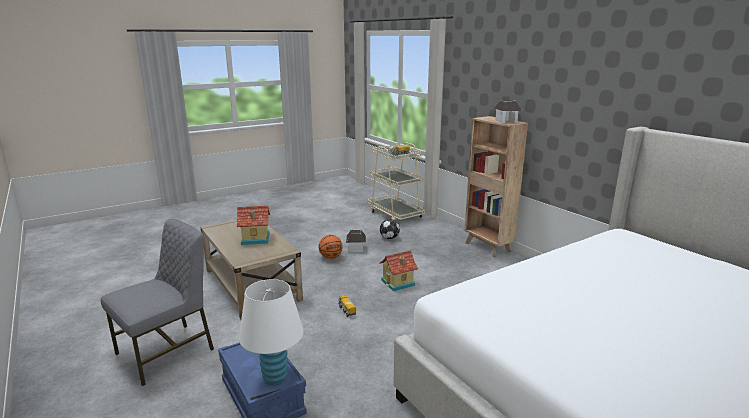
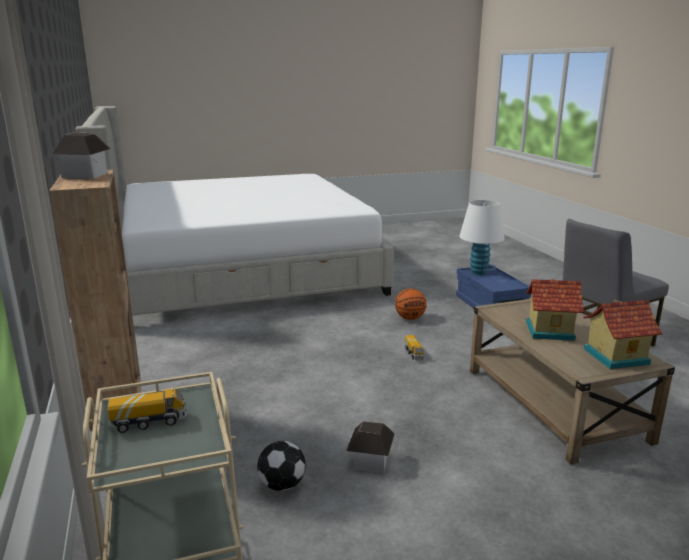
camera: 165 degrees left, 0 degrees up
basketball [319,235,343,259] -> basketball moved to [395,289,427,320]
toy house [379,250,418,291] -> toy house moved to [583,300,663,369]

